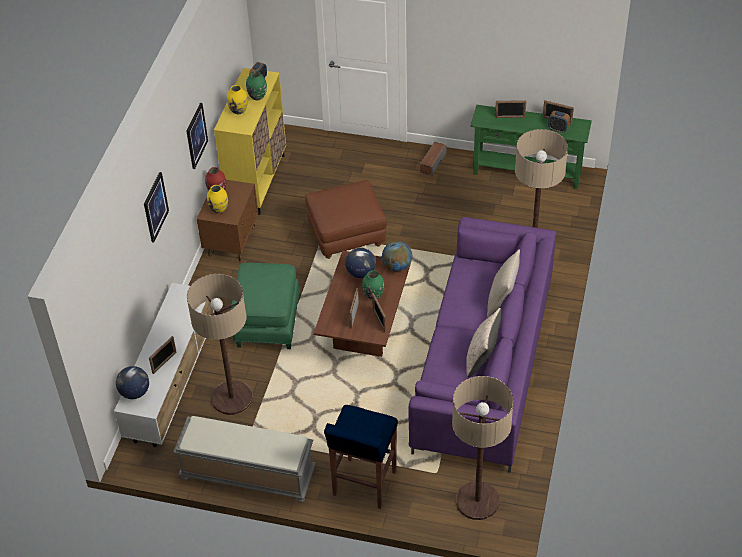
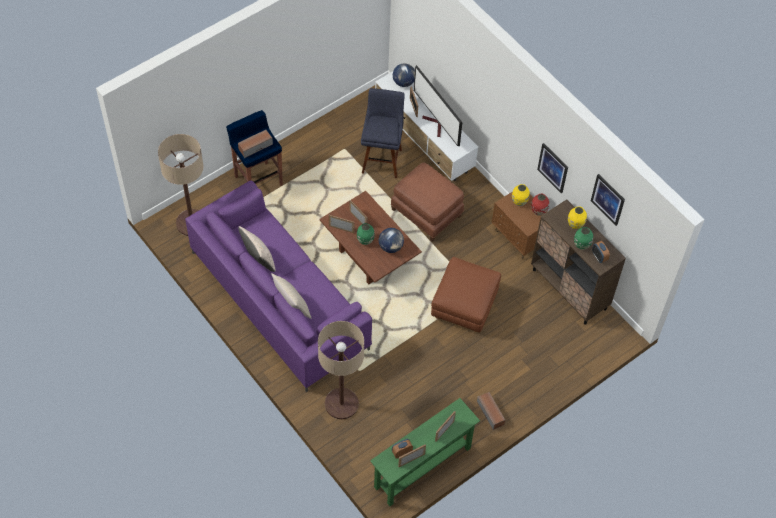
camera: 125 degrees right, 10 degrees up
picture [144,172,169,243] -> picture moved to [591,174,625,226]
grey bench [173,416,316,503] -> none
floor lamp [187,274,252,415] -> blue stool [361,88,404,178]
yellow cabinet [214,68,286,215] -> brown cabinet [531,199,626,325]
green ottoman [231,263,300,349] -> brown ottoman [391,163,464,242]
globe [382,241,412,271] -> none
none -> speaker [238,130,273,158]
none -> television [414,65,462,146]

